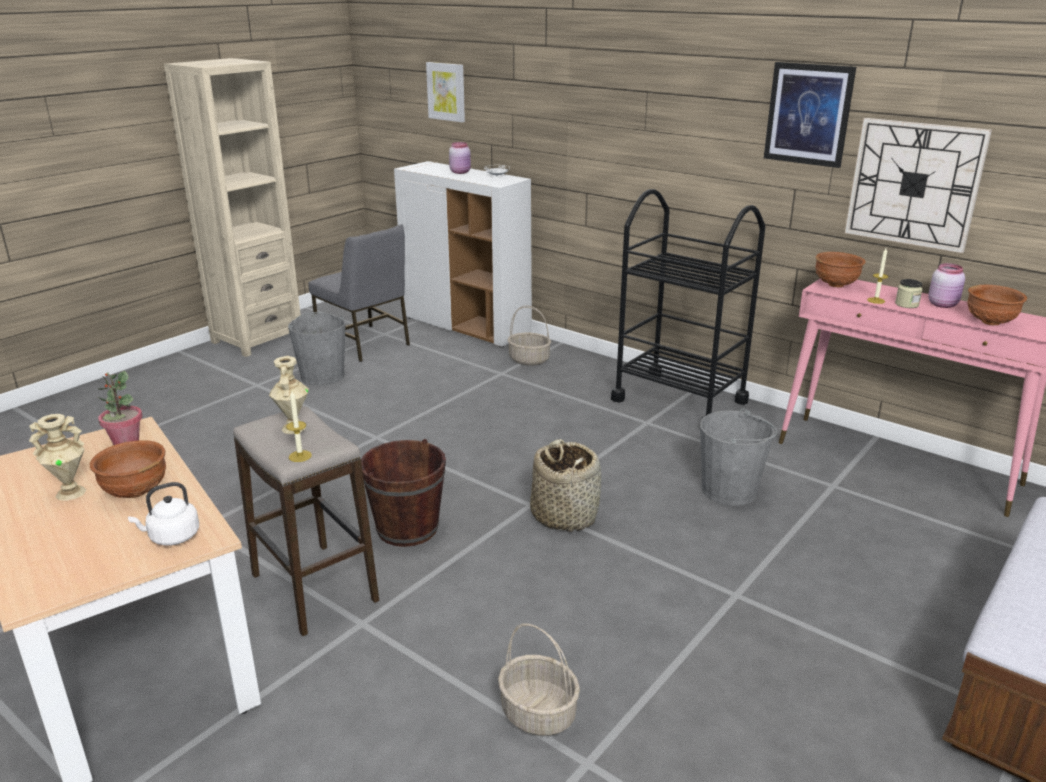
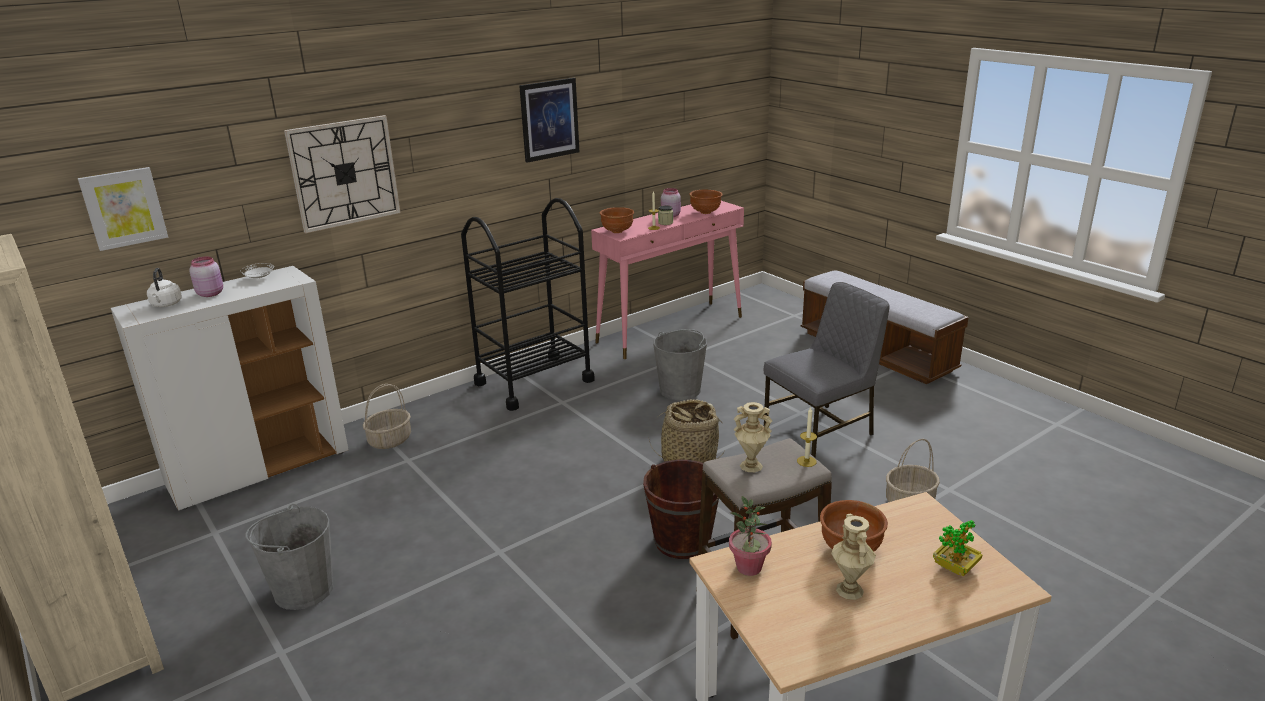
camera: 75 degrees left, 0 degrees up
white kettle [128,482,199,546] -> white kettle moved to [147,268,182,307]
grey chair [309,224,410,362] -> grey chair moved to [764,282,890,458]
wall clock [845,118,992,253] -> wall clock moved to [284,115,401,233]
none -> potted plant [933,520,983,576]

